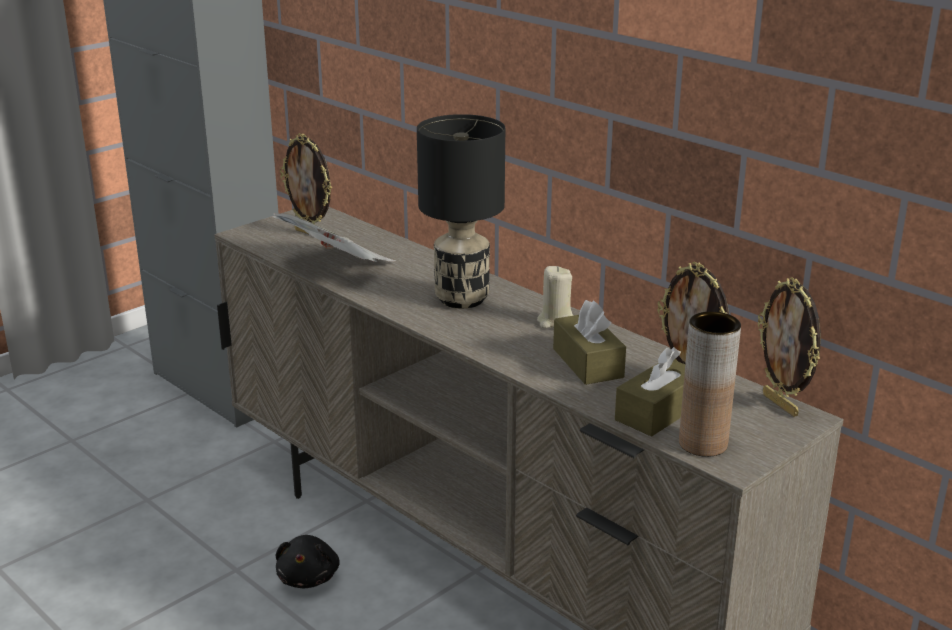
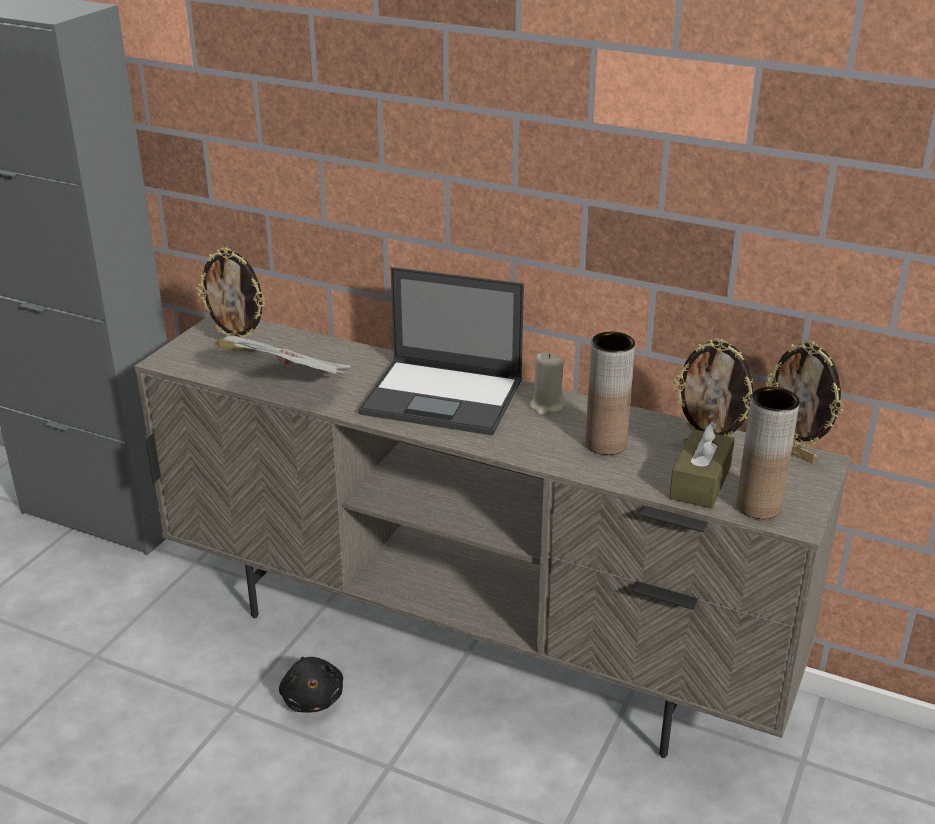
camera: 20 degrees left, 5 degrees up
black table lamp [417,114,505,309] -> laptop [358,267,524,435]
brown tissue box [553,300,626,385] -> brown vase [585,332,635,455]

